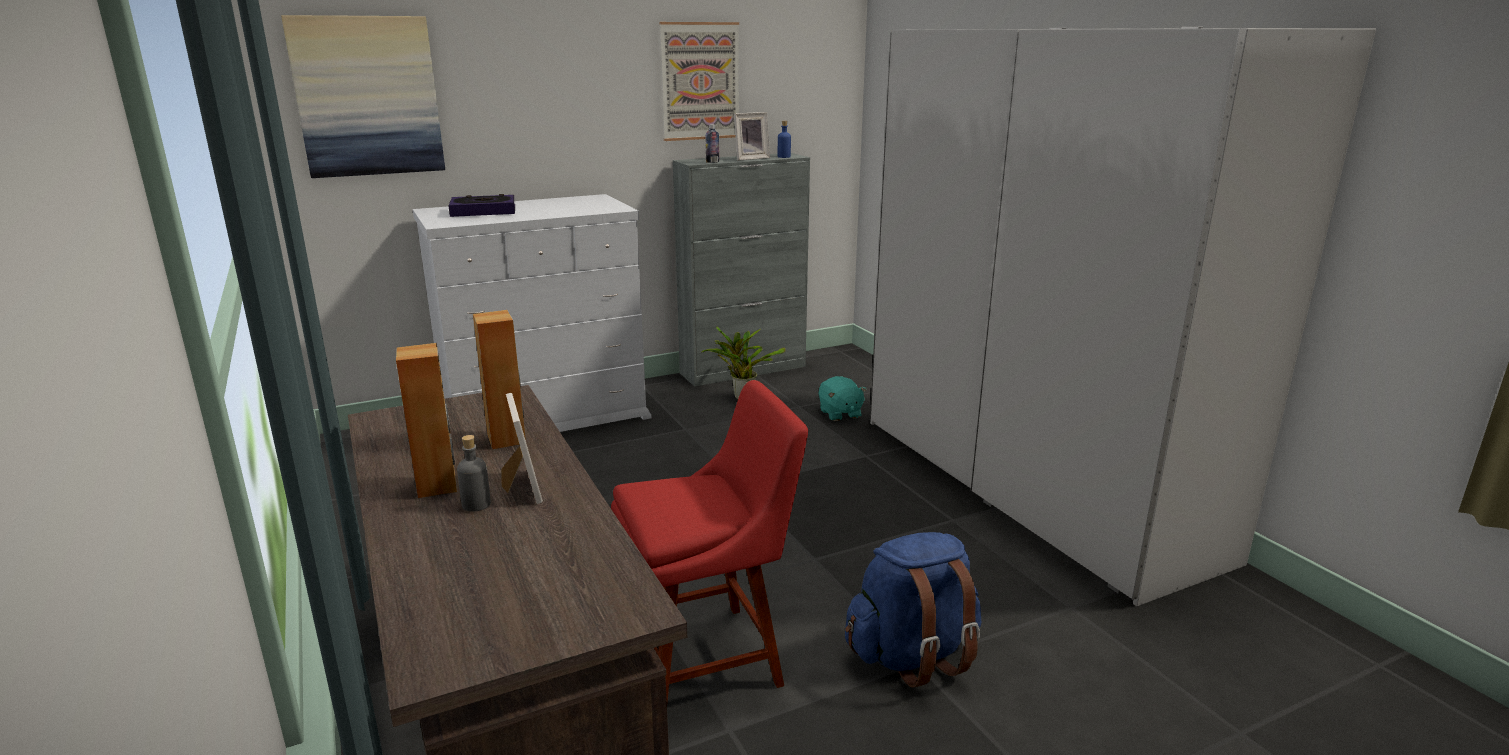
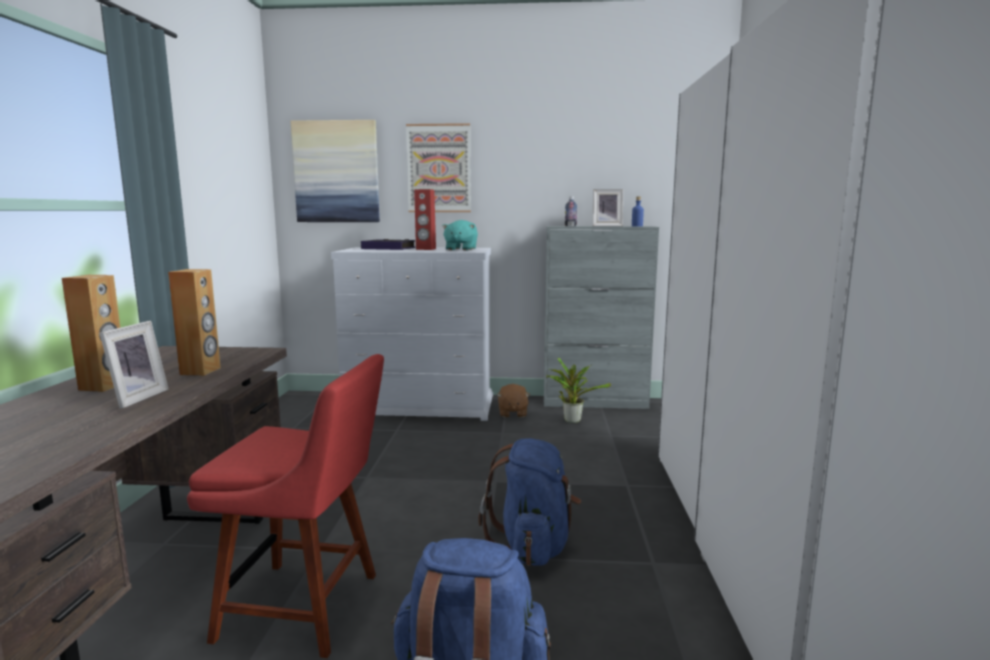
camera: 30 degrees right, 10 degrees down
grey bottle [457,435,491,512] -> none
picture [659,22,739,141] -> picture moved to [406,123,471,212]
turquoise plush toy [819,376,867,421] -> turquoise plush toy moved to [442,220,478,250]
none -> red speaker [414,189,436,250]
none -> blue backpack [478,438,581,566]
none -> brown plush toy [497,384,530,418]

